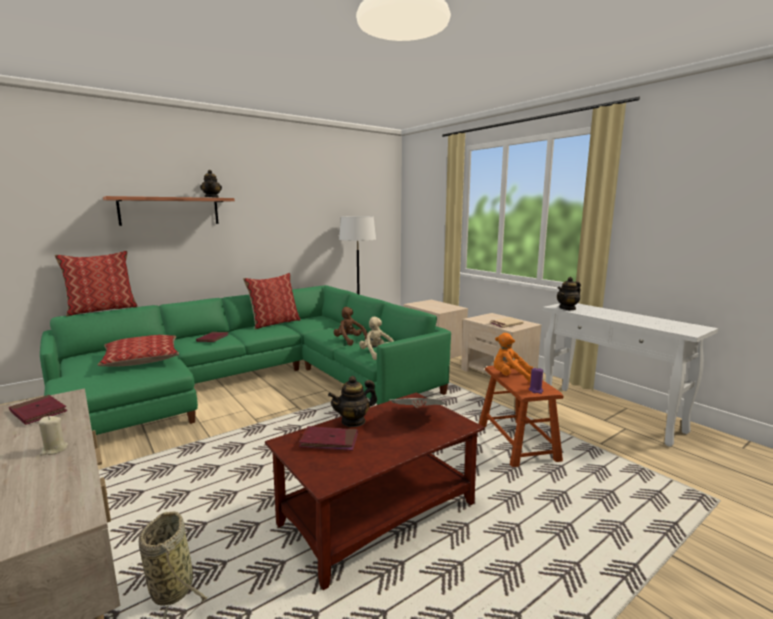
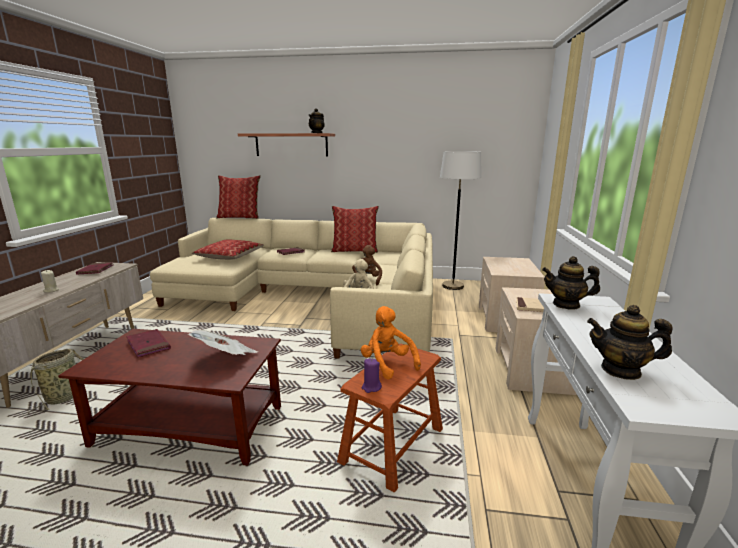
camera: 45 degrees right, 5 degrees up
green sofa [40,285,451,435] -> beige sofa [150,218,433,358]
teapot [328,376,377,427] -> teapot moved to [587,305,672,380]

